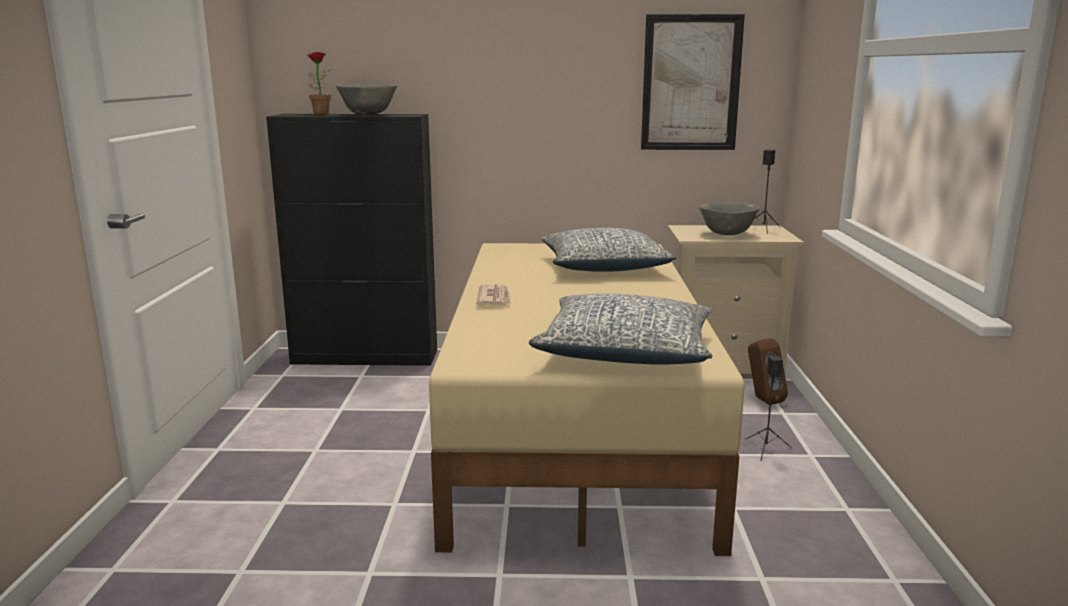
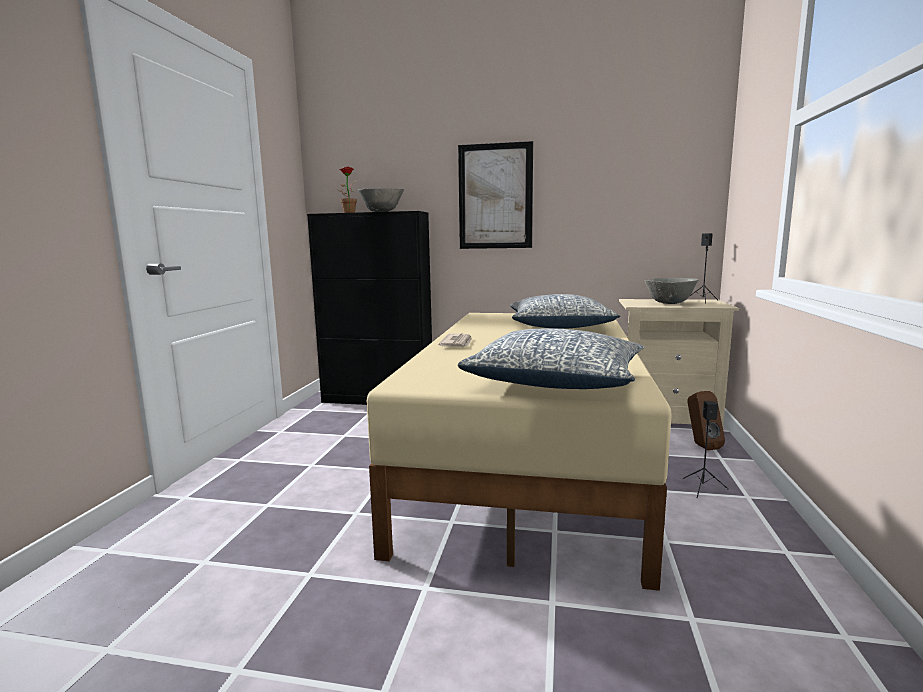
camera: 10 degrees right, 5 degrees down
picture [641,14,745,150] -> picture moved to [458,141,533,249]

